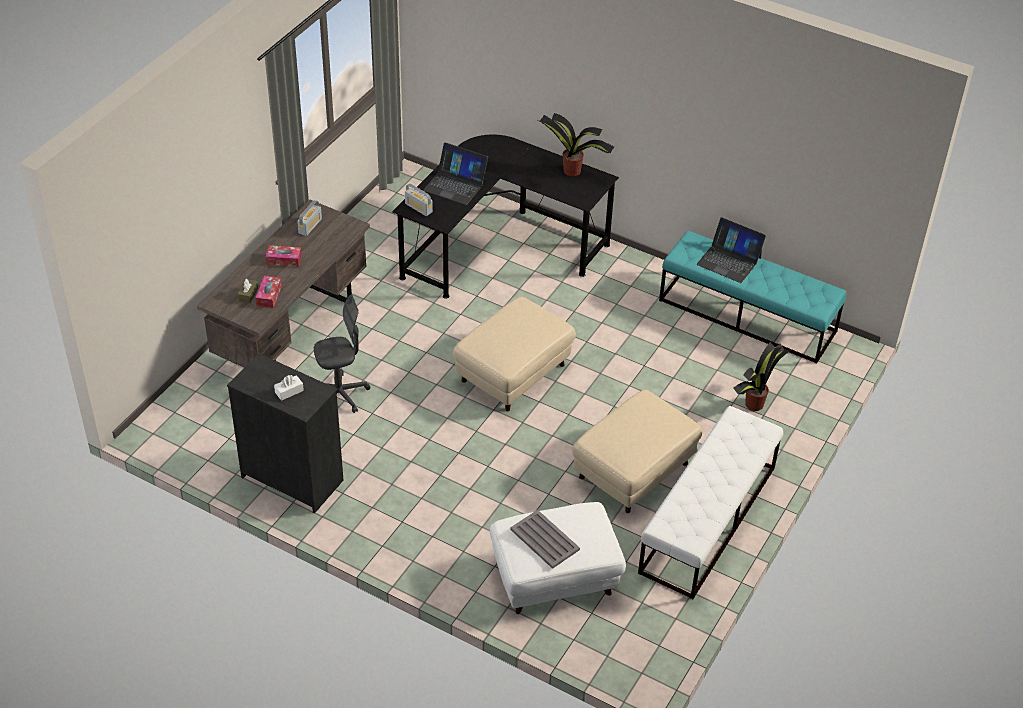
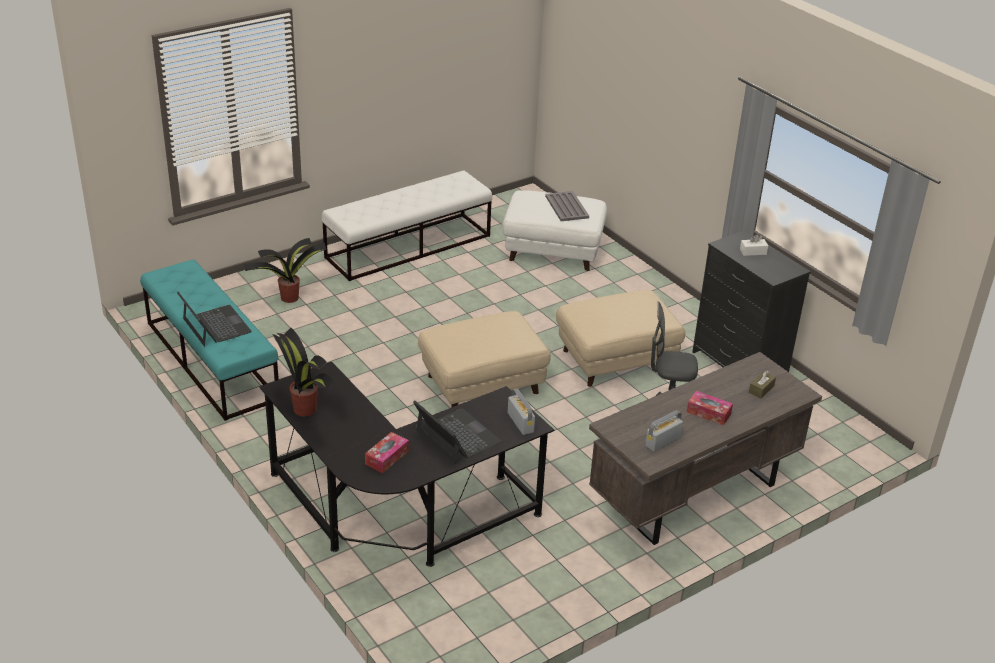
camera: 155 degrees left, 10 degrees down
tissue box [255,275,282,308] -> tissue box moved to [365,432,409,473]
beige ottoman [572,390,702,513] -> beige ottoman moved to [556,290,685,387]

